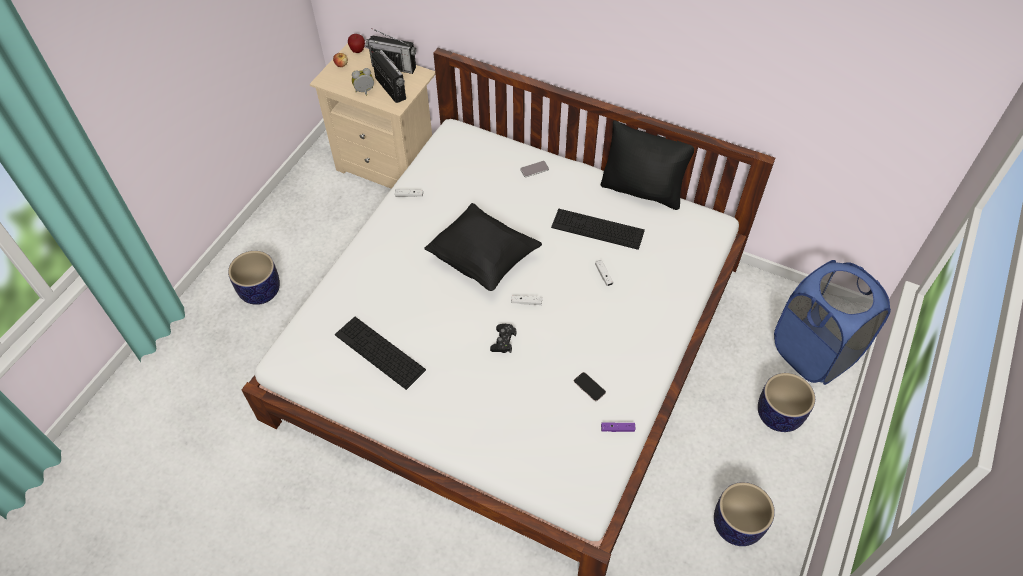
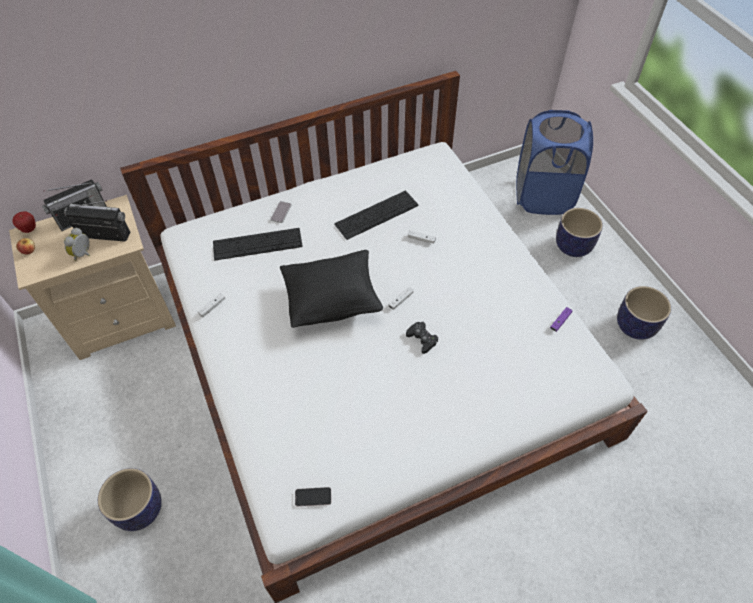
camera: 50 degrees left, 0 degrees up
keyboard [335,317,426,390] -> keyboard moved to [213,228,303,260]
phone [574,372,606,401] -> phone moved to [295,487,331,507]
black pillow [601,120,694,210] -> none

